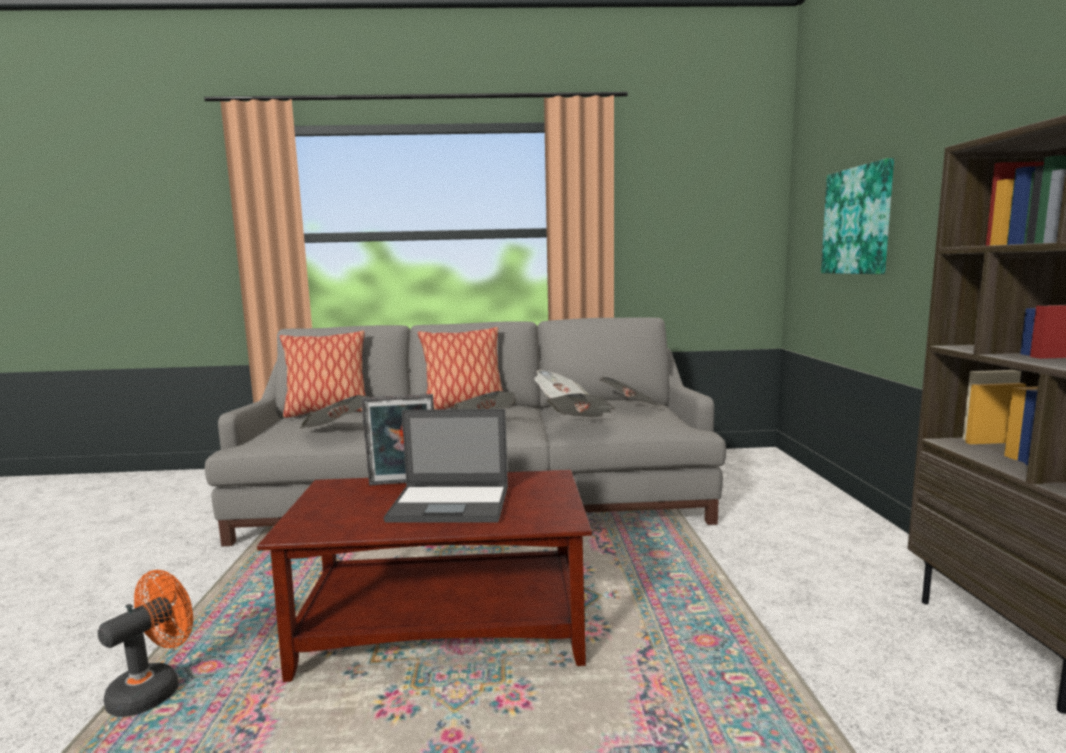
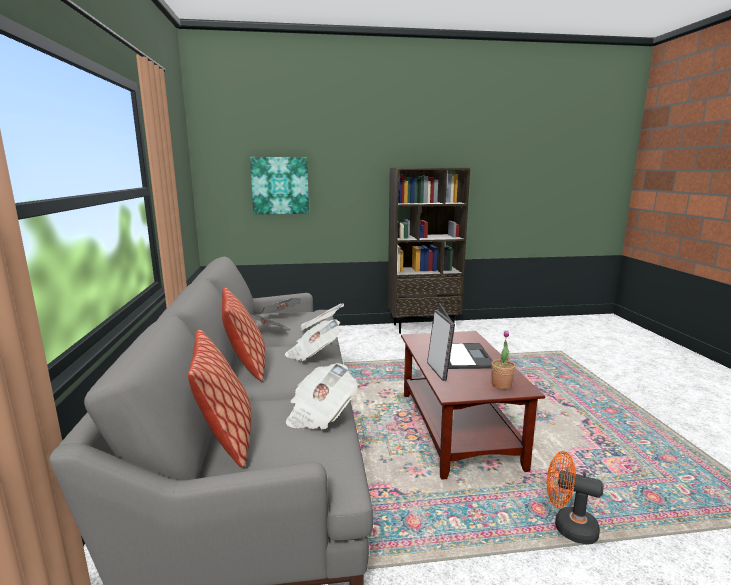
camera: 95 degrees left, 5 degrees up
none -> potted plant [491,330,515,389]

